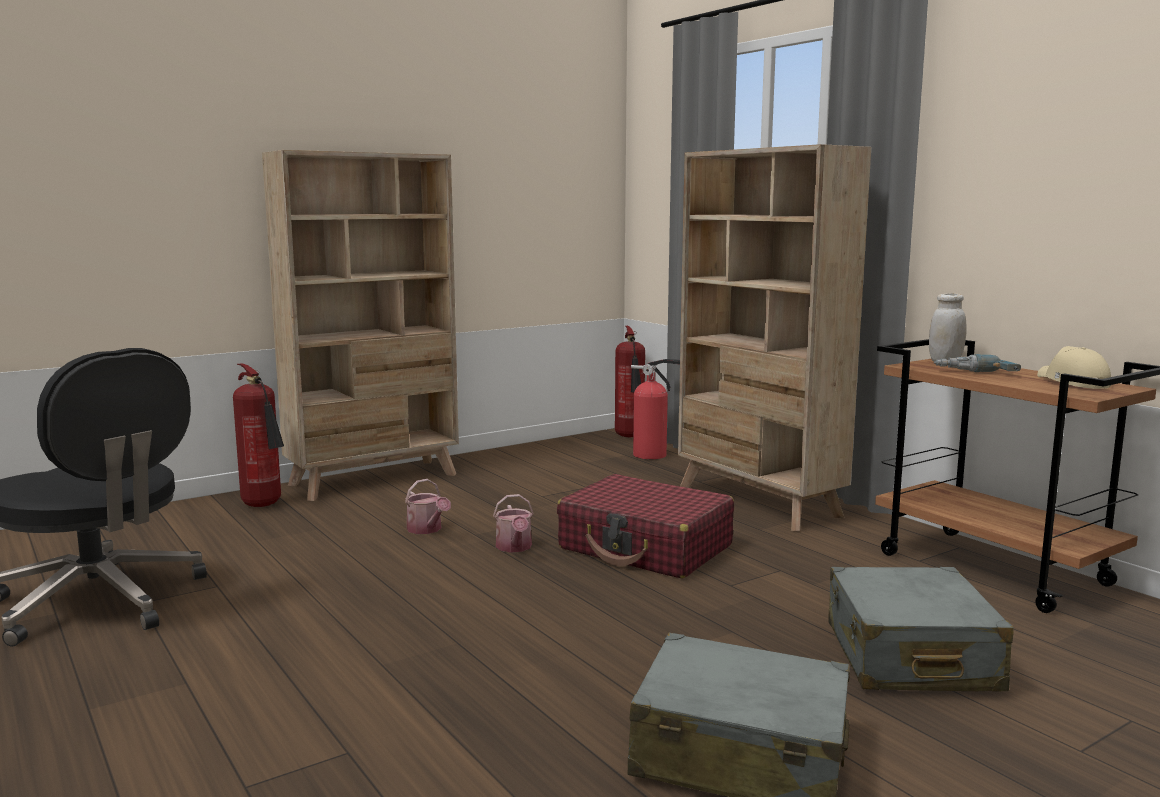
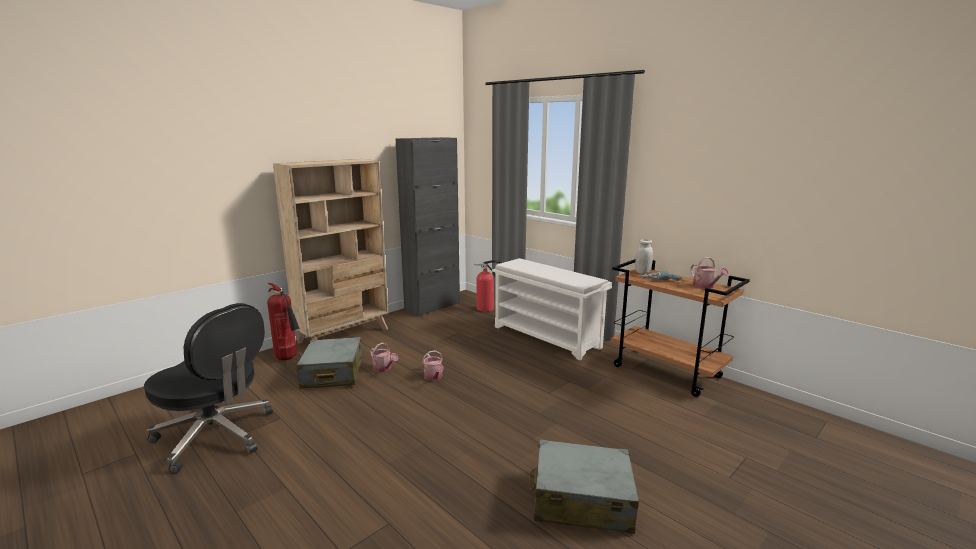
camera: 10 degrees left, 5 degrees up
red suitcase [557,474,734,579] -> none
fire extinguisher [615,326,645,437] -> none
beige bookcase [678,144,871,531] -> white shoe rack [492,258,612,360]
grey suitcase [828,567,1014,692] -> grey suitcase moved to [296,337,363,389]
beige cap [1037,346,1111,389] -> watering can [690,257,729,289]
none -> black cabinet [396,137,460,317]

